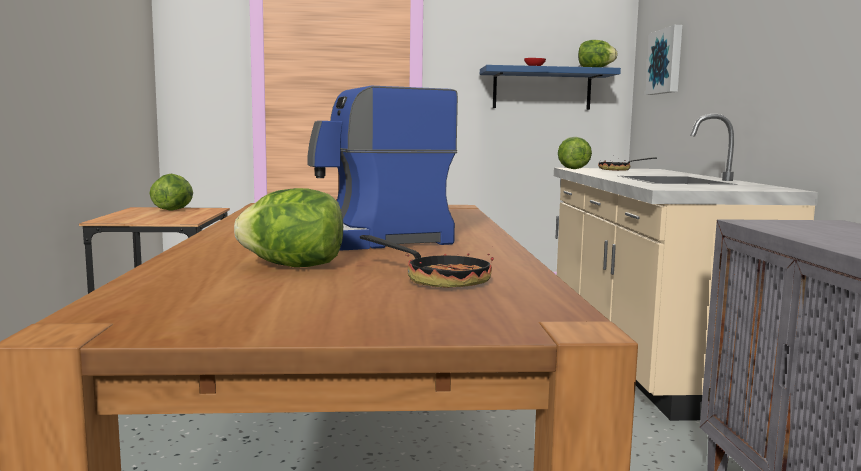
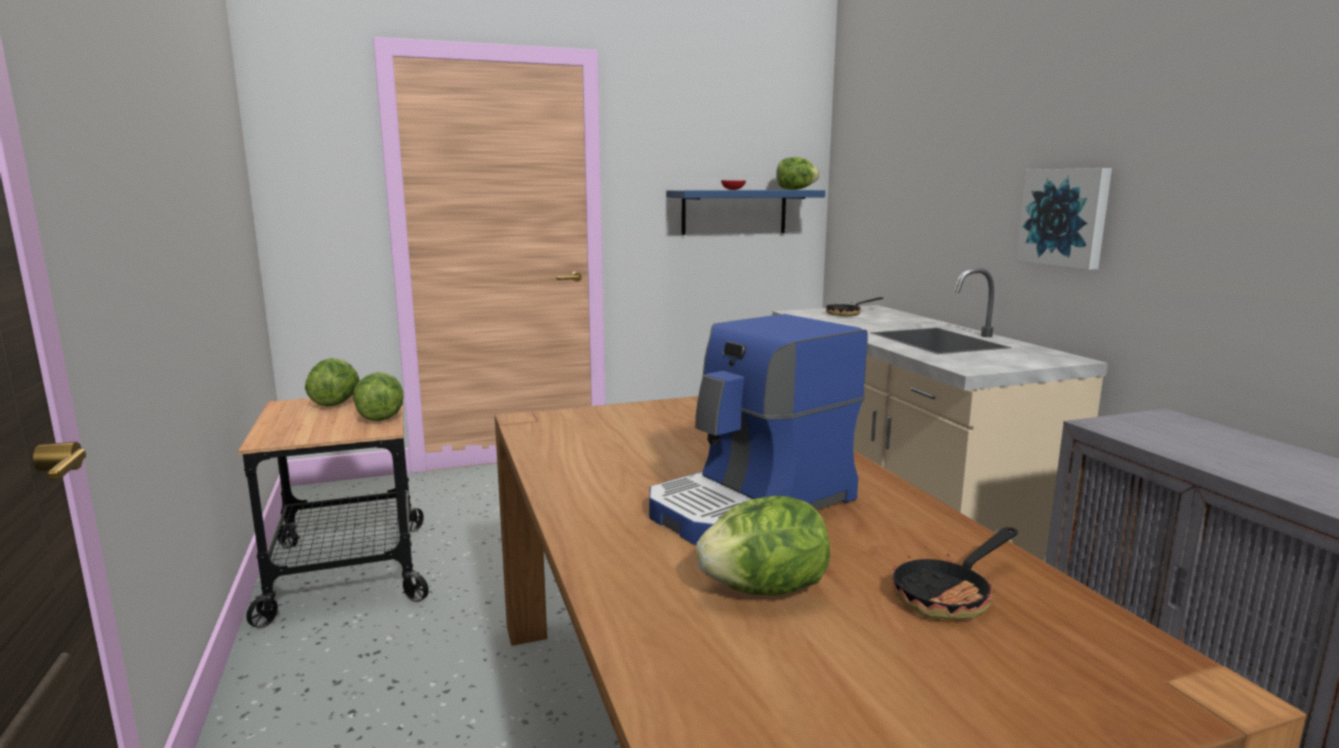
camera: 15 degrees left, 5 degrees up
frying pan [360,235,494,288] -> frying pan turned 120 degrees clockwise [892,527,1018,620]
lettuce [558,137,592,169] -> lettuce moved to [353,372,404,421]
picture [645,25,682,95] -> picture moved to [1016,168,1112,270]

